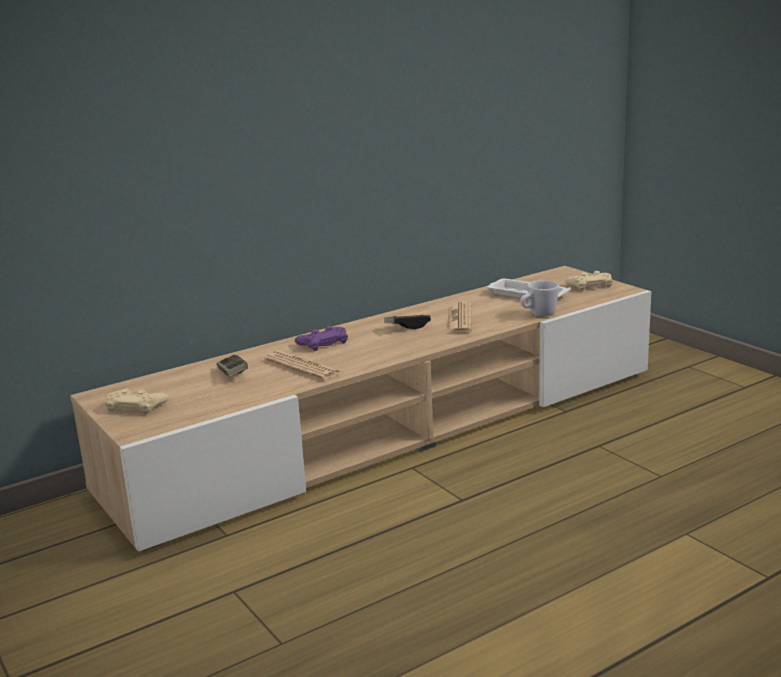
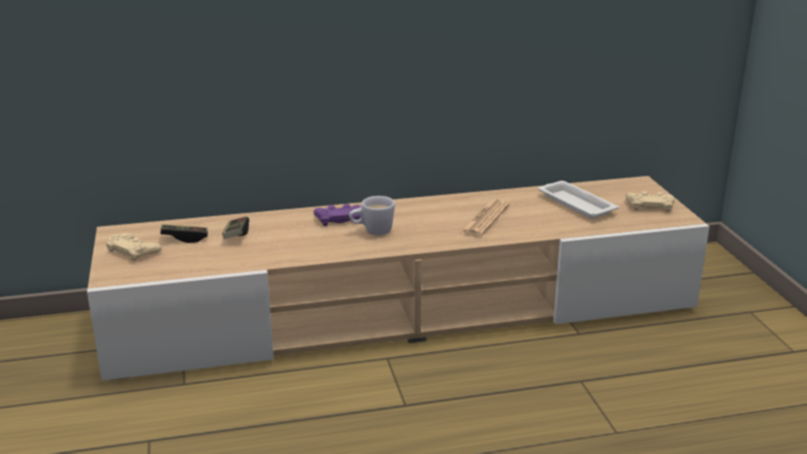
camera: 20 degrees right, 5 degrees up
newspaper [265,351,343,380] -> none
game controller [384,315,431,329] -> game controller moved to [160,225,208,243]
white mug [520,280,559,316] -> white mug moved to [349,196,395,235]

